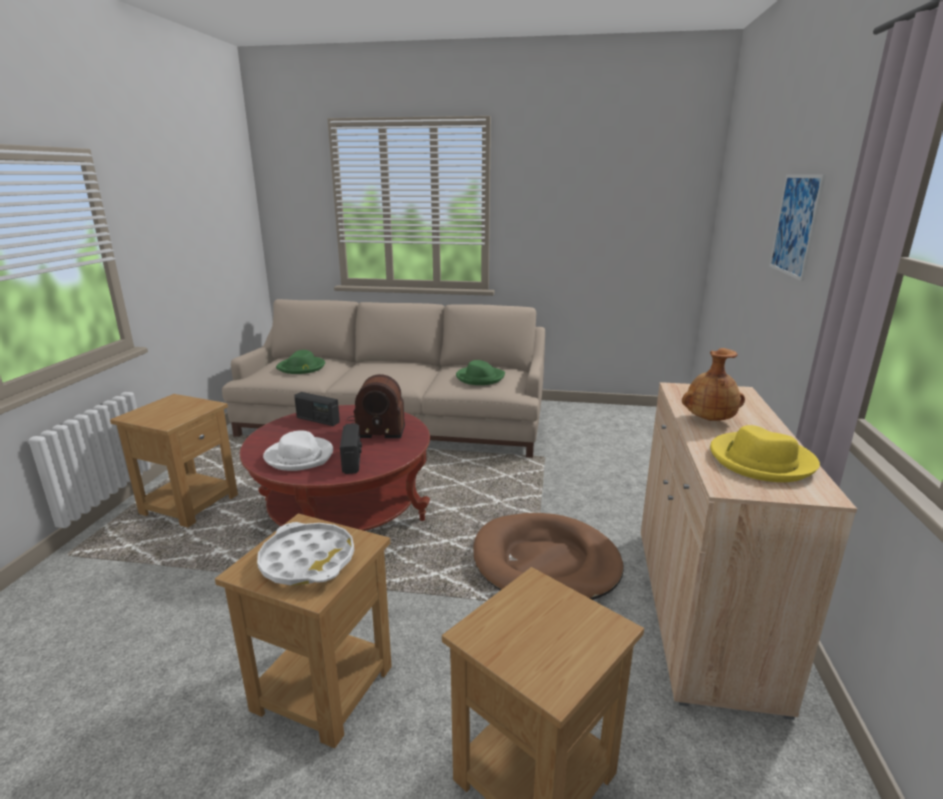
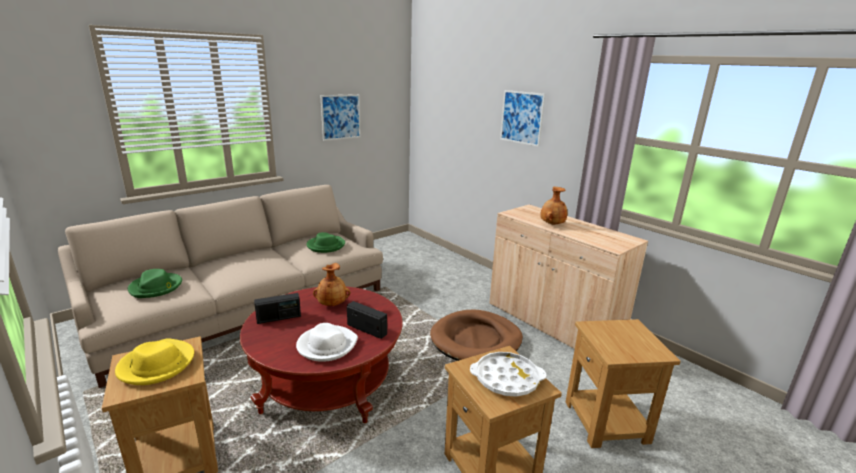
camera: 50 degrees left, 0 degrees up
radio [347,374,405,438] -> brown vase [313,263,350,306]
yellow hat [710,425,820,482] -> yellow hat moved to [115,338,194,385]
none -> picture [320,94,361,141]

